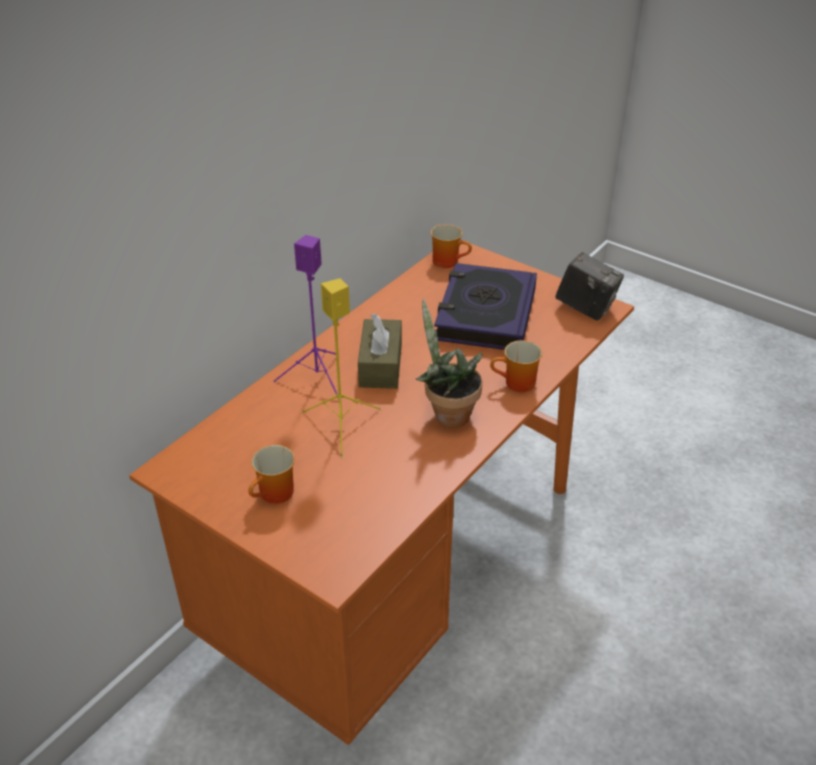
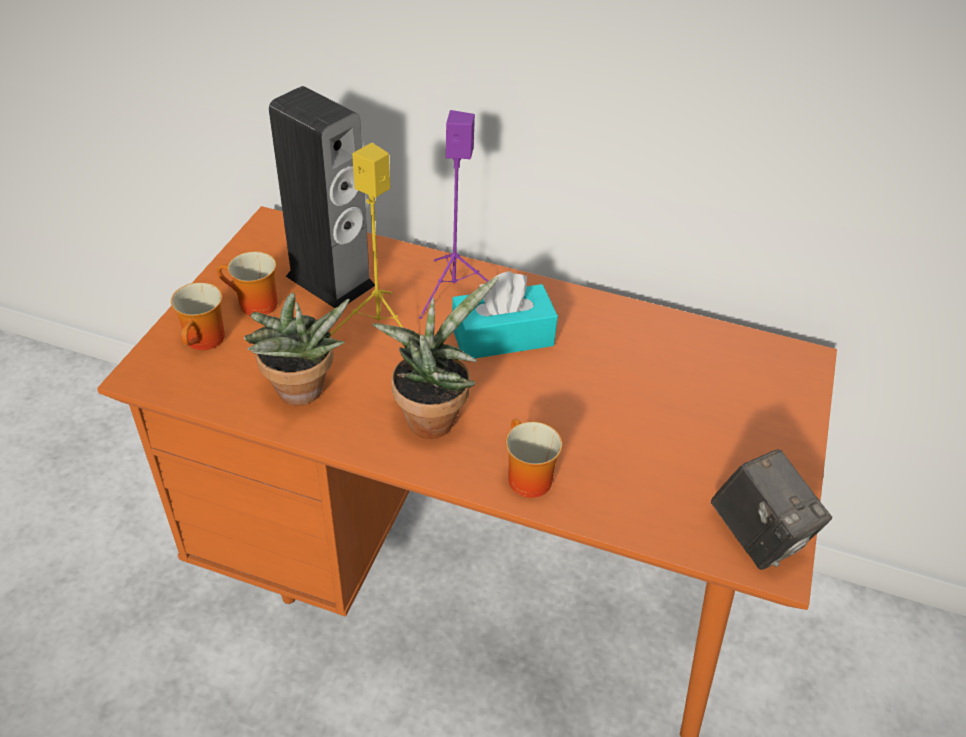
camera: 70 degrees right, 5 degrees up
brown tissue box [358,314,402,389] -> turquoise tissue box [452,271,558,358]
mug [430,224,472,268] -> mug moved to [171,282,225,350]
book [434,263,537,350] -> none
camera [555,252,624,321] -> camera turned 45 degrees counterclockwise [711,449,832,570]
none -> potted plant [244,293,350,406]
none -> speaker [269,86,375,308]

